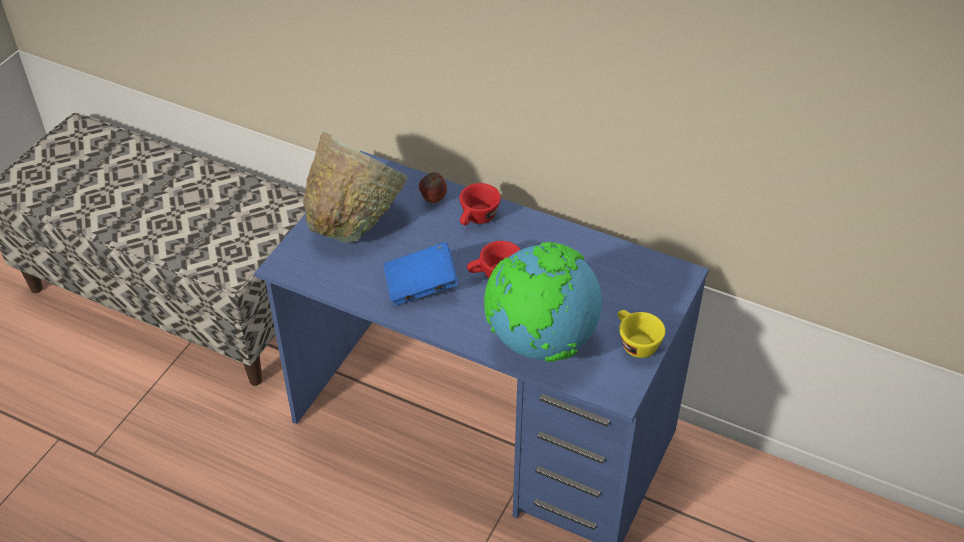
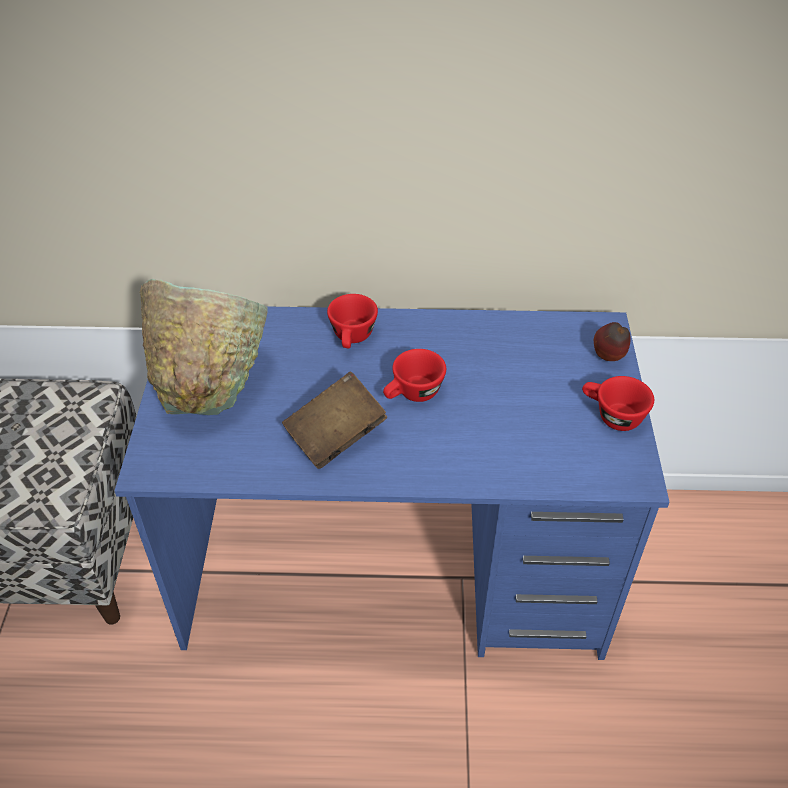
camera: 25 degrees left, 0 degrees up
blue book [383,242,458,305] -> brown book [282,372,387,469]
apple [419,172,447,203] -> apple moved to [594,322,631,361]
globe [484,242,602,362] -> none
yellow cup [618,310,665,358] -> red cup [582,376,654,431]

